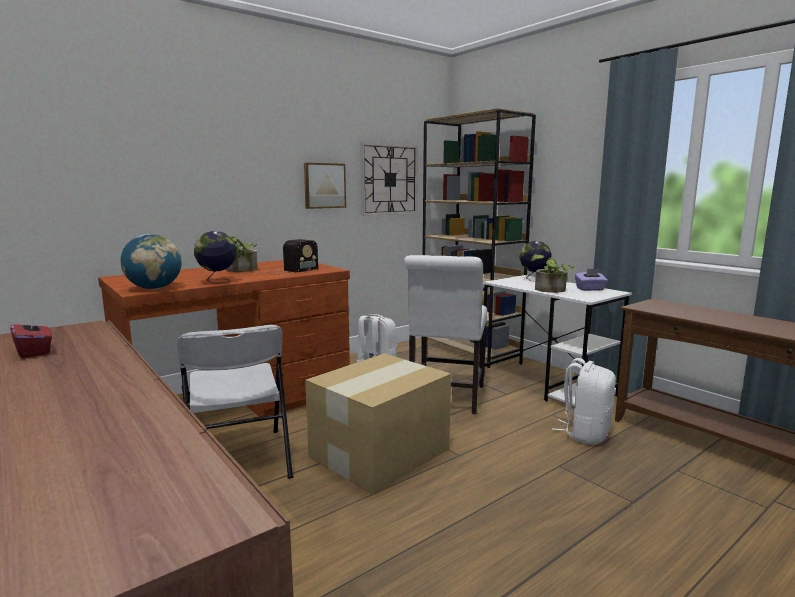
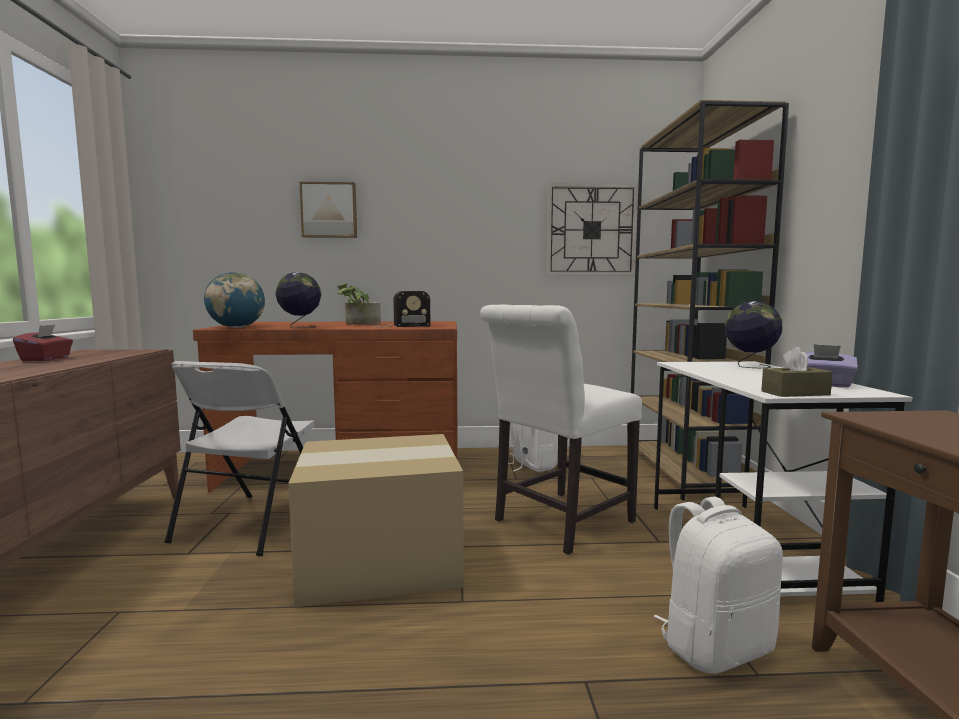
camera: 35 degrees right, 5 degrees down
picture [304,163,346,209] -> picture moved to [300,182,357,238]
potted plant [531,254,575,293] -> none
none -> brown tissue box [761,347,833,397]

